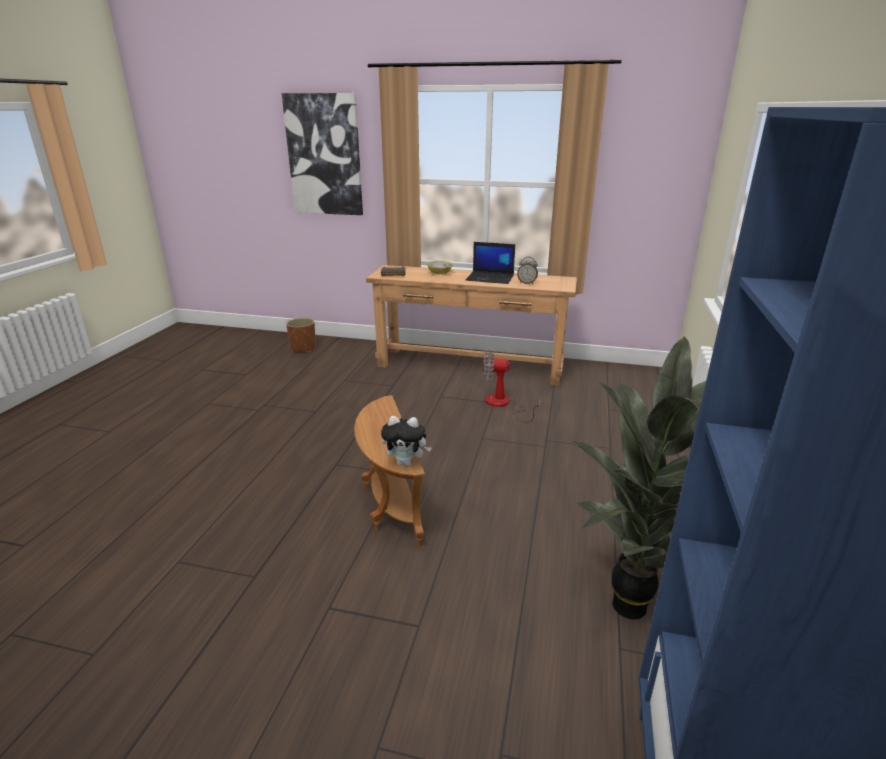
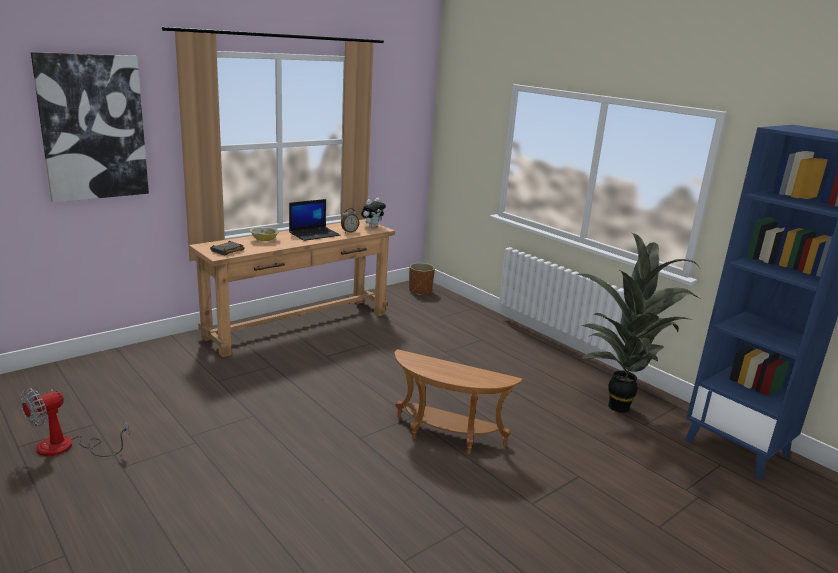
camera: 55 degrees left, 5 degrees down
brown planter [286,318,316,352] -> brown planter moved to [409,263,435,295]
plush toy [381,416,432,466] -> plush toy moved to [361,198,386,228]
fan [483,350,540,423] -> fan moved to [20,388,130,457]

